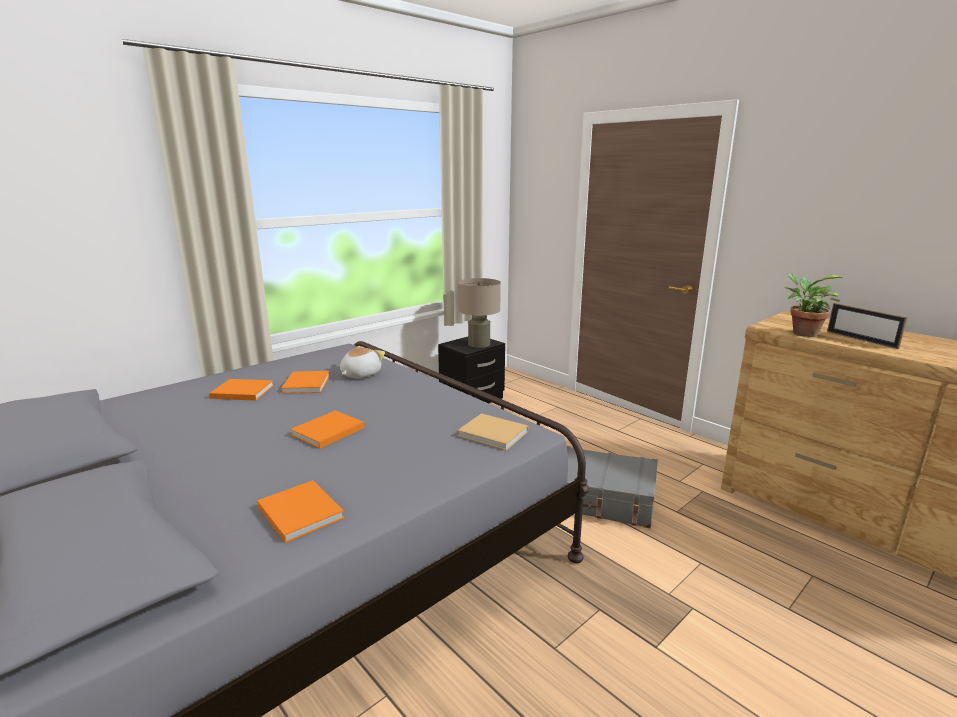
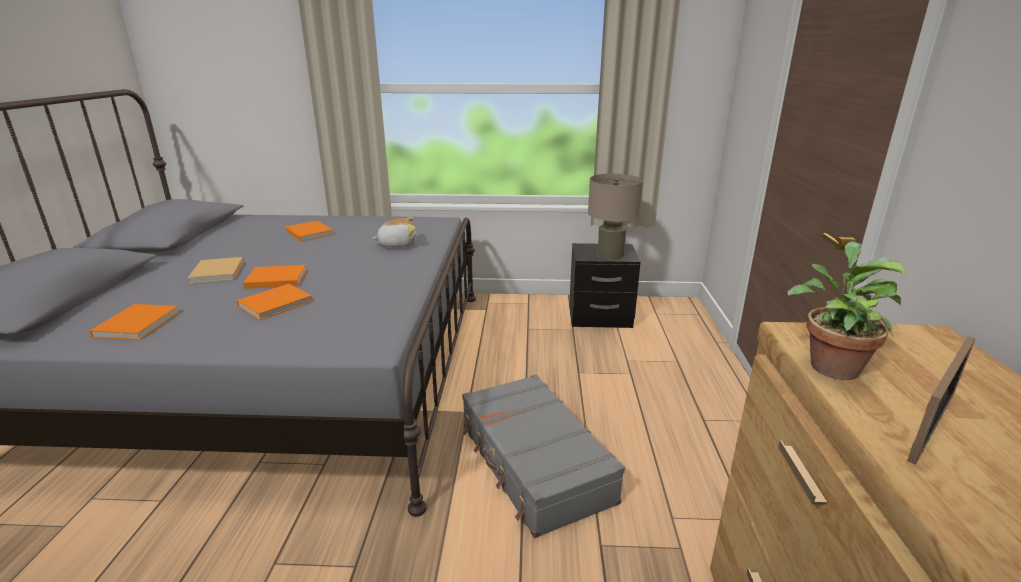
camera: 45 degrees right, 5 degrees up
orange book [281,371,330,393] -> orange book moved to [237,284,313,320]
beige book [457,413,528,451] -> beige book moved to [188,257,244,284]
picture frame [827,303,908,349] -> picture frame turned 150 degrees counterclockwise [907,336,975,464]

